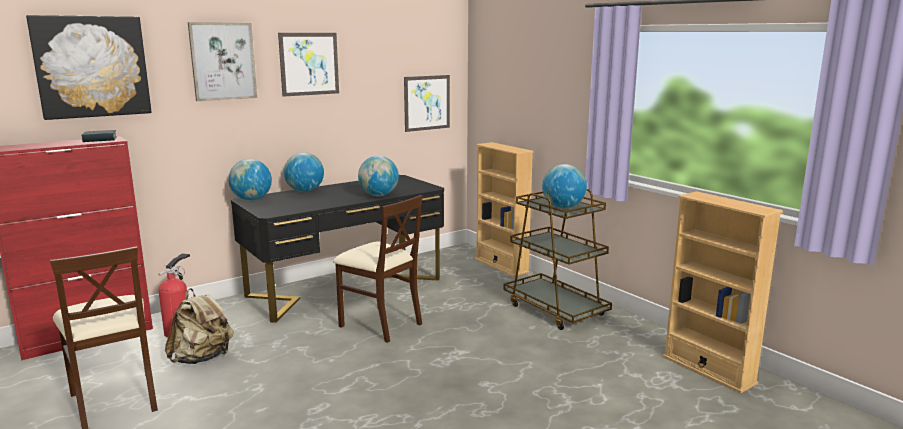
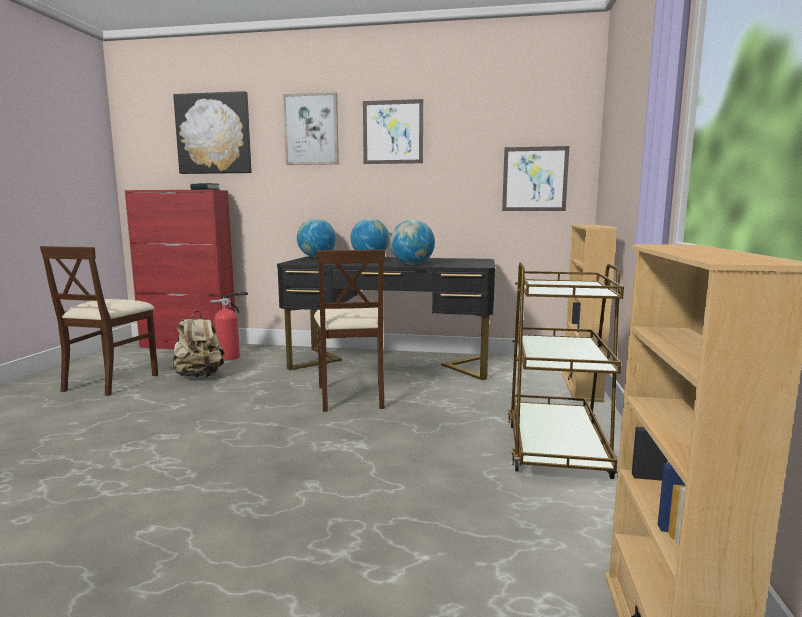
camera: 45 degrees right, 5 degrees down
globe [542,164,587,208] -> none

